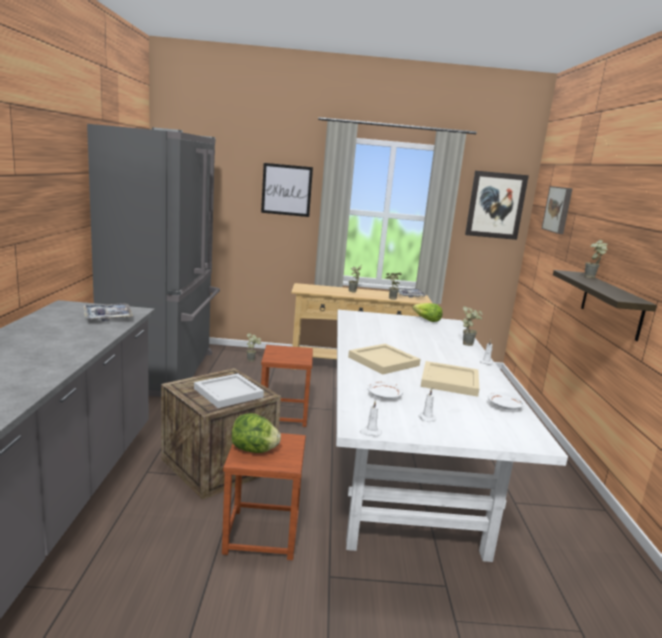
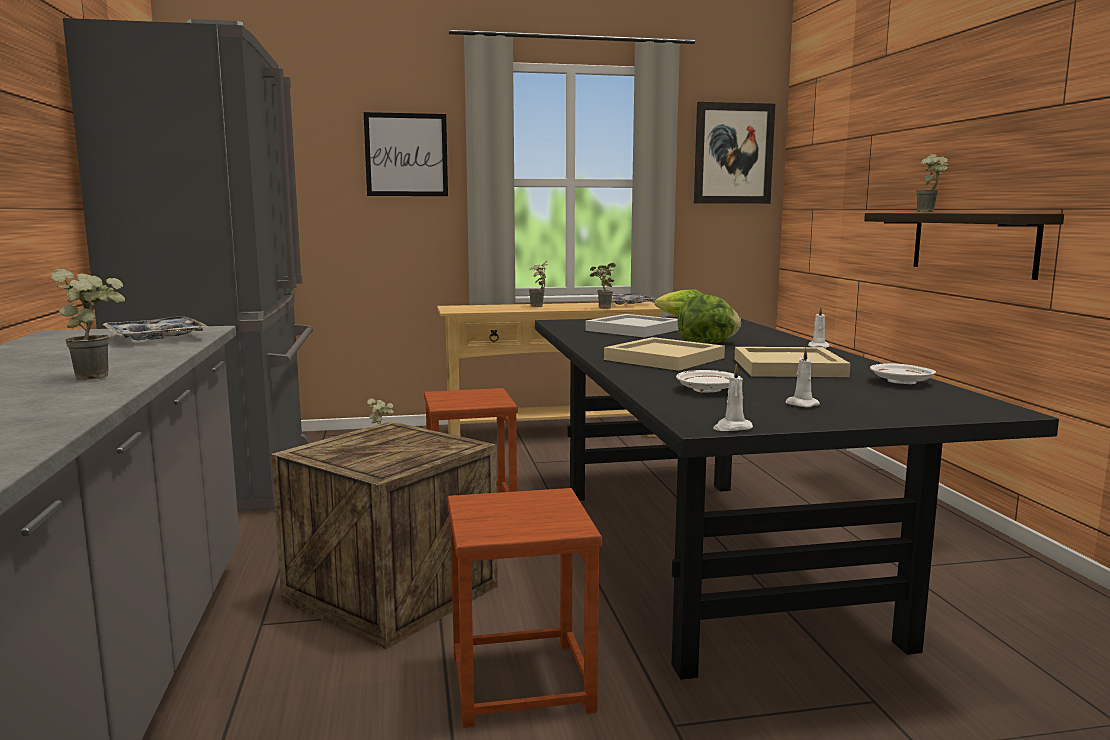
camera: 10 degrees left, 5 degrees down
white tray [194,374,264,408] -> white tray moved to [585,314,679,337]
lettuce [231,413,281,453] -> lettuce moved to [678,294,741,344]
white dining table [336,310,568,562] -> black dining table [535,317,1059,680]
potted plant [462,306,483,346] -> potted plant moved to [51,268,125,380]
picture [542,186,573,234] -> none

